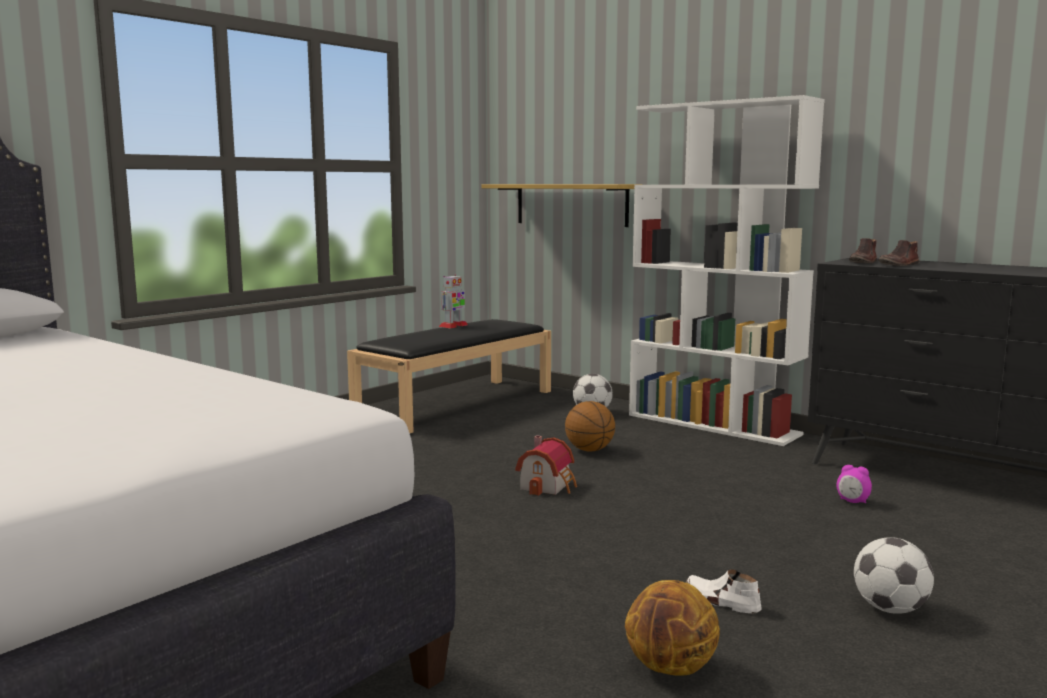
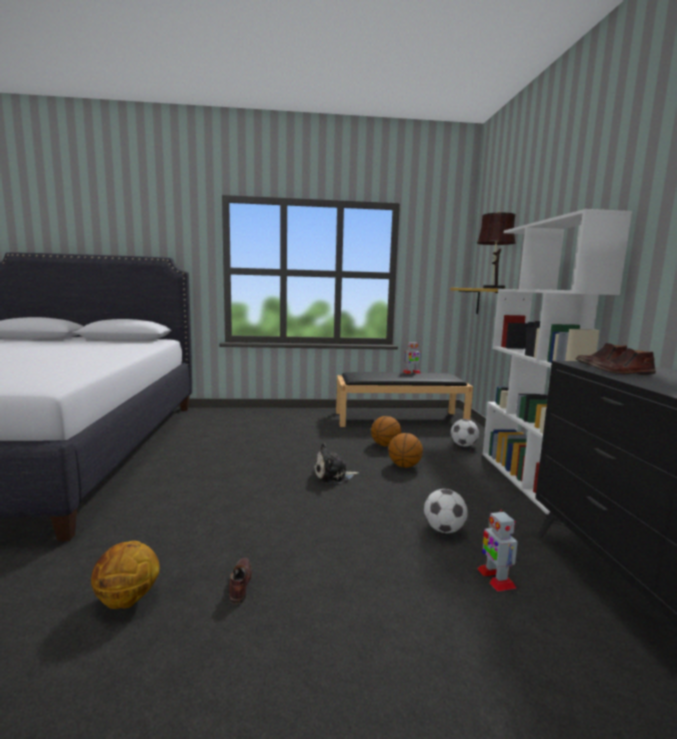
camera: 45 degrees right, 0 degrees up
toy house [515,435,577,496] -> plush toy [314,443,359,484]
white shoe [685,569,762,614] -> brown shoe [229,558,252,604]
alarm clock [837,465,872,503] -> toy robot [477,509,518,592]
football [854,537,934,614] -> football moved to [424,489,468,533]
none -> basketball [371,416,401,446]
none -> brown table lamp [477,211,516,289]

